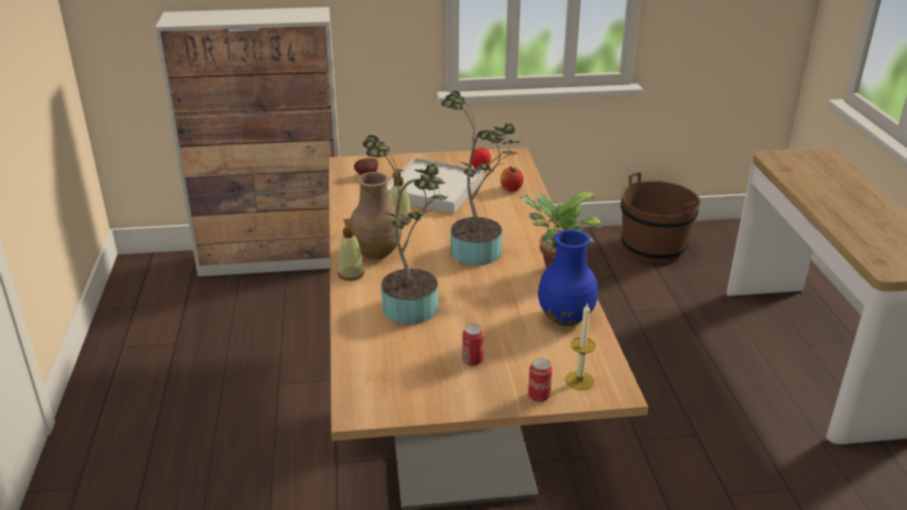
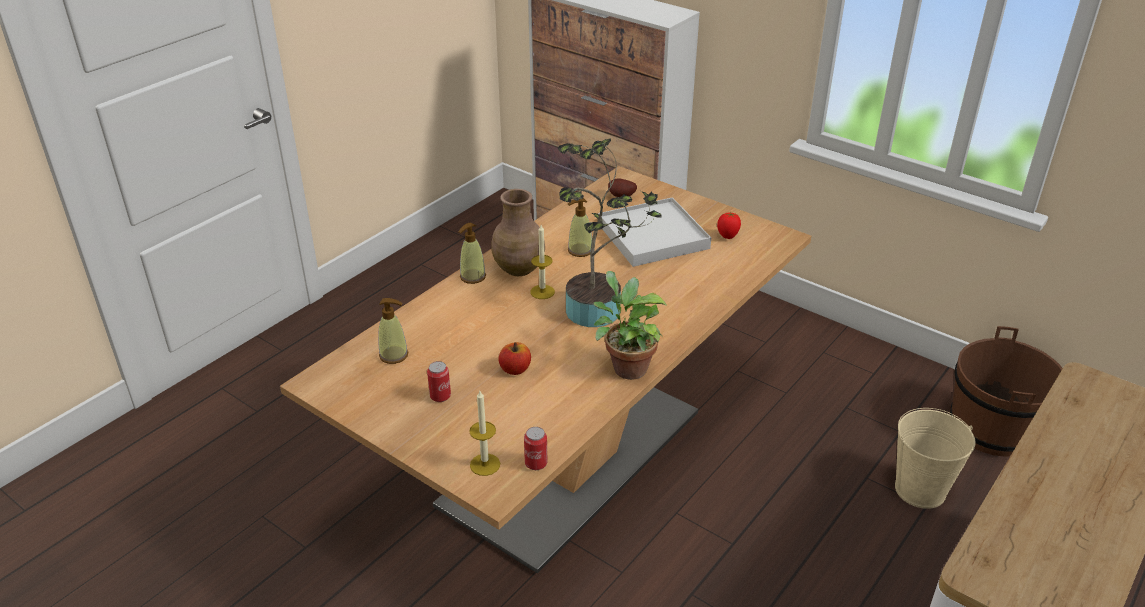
camera: 45 degrees right, 5 degrees up
potted plant [362,135,448,324] -> none
apple [500,166,524,192] -> apple moved to [498,342,531,375]
can [528,358,552,402] -> can moved to [524,427,548,470]
blue vase [538,230,598,326] -> none
none -> soap dispenser [378,298,408,364]
none -> candle [530,225,555,299]
none -> beige bucket [895,408,975,509]

